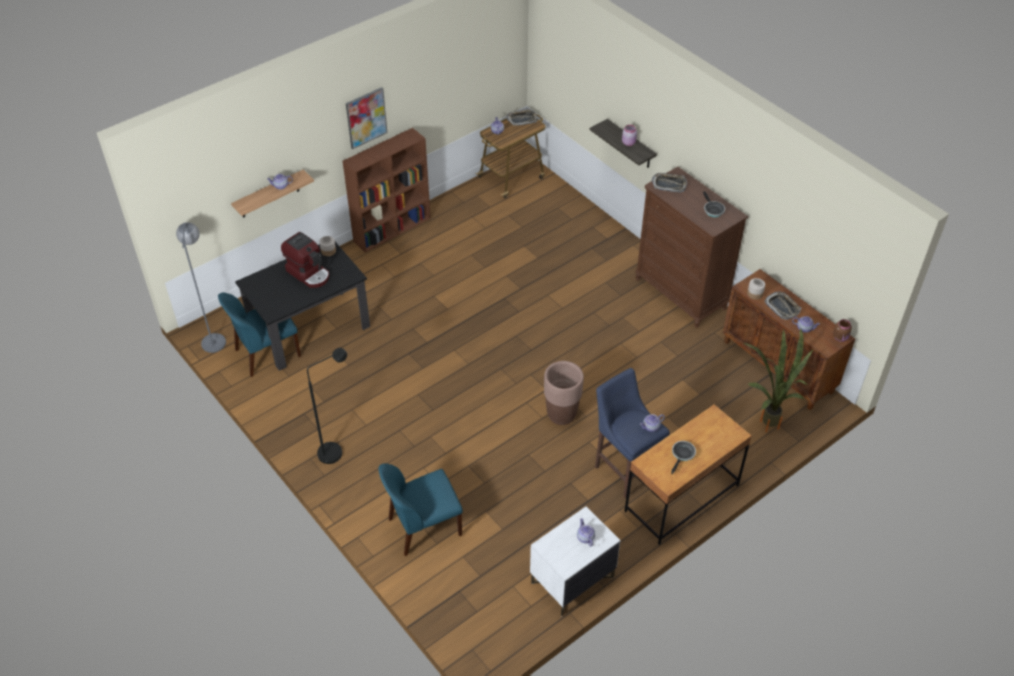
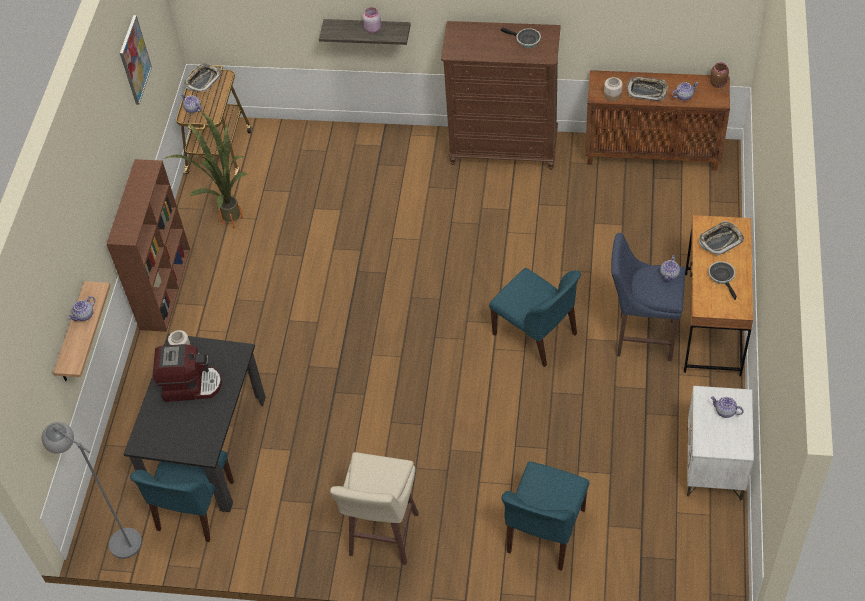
camera: 40 degrees left, 5 degrees up
black floor lamp [307,348,347,464] -> beige stool [330,452,419,565]
picture [346,87,387,149] -> picture moved to [120,15,152,105]
brown planter [544,361,584,425] -> blue chair [489,268,581,367]
tray [652,173,687,193] -> tray moved to [699,221,744,256]
potted plant [744,328,813,432] -> potted plant moved to [163,111,248,229]

